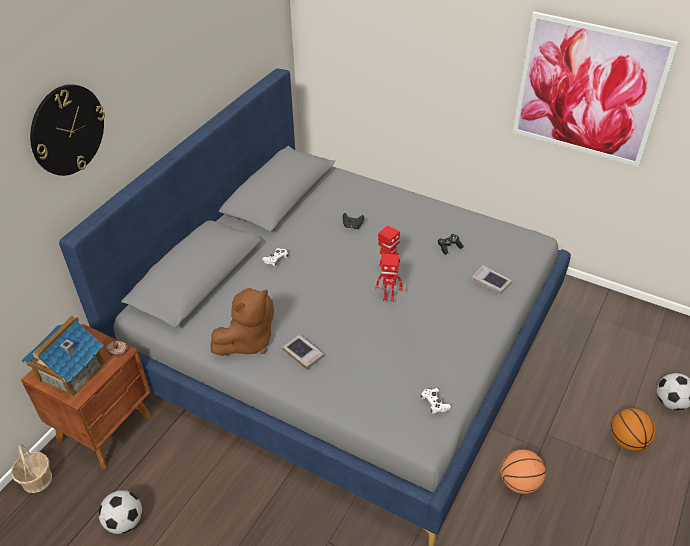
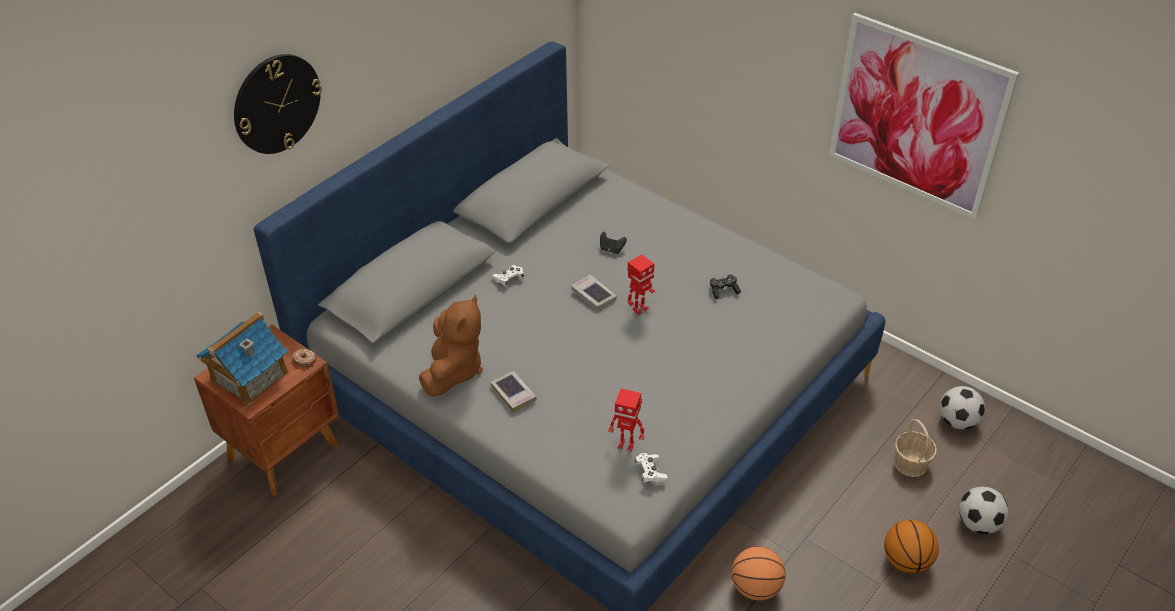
camera: 10 degrees right, 0 degrees up
basket [11,444,52,493] -> basket moved to [894,419,937,477]
football [99,490,142,534] -> football moved to [940,386,985,430]
brown plush toy [211,288,274,356] -> brown plush toy turned 45 degrees counterclockwise [419,295,483,396]
toy robot [375,254,403,302] -> toy robot moved to [608,389,645,451]
book [471,265,512,294] -> book moved to [571,274,617,310]

